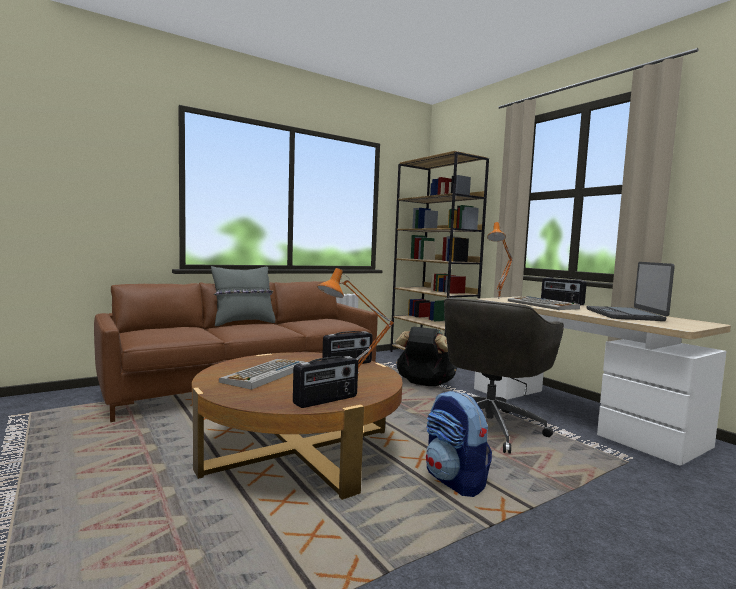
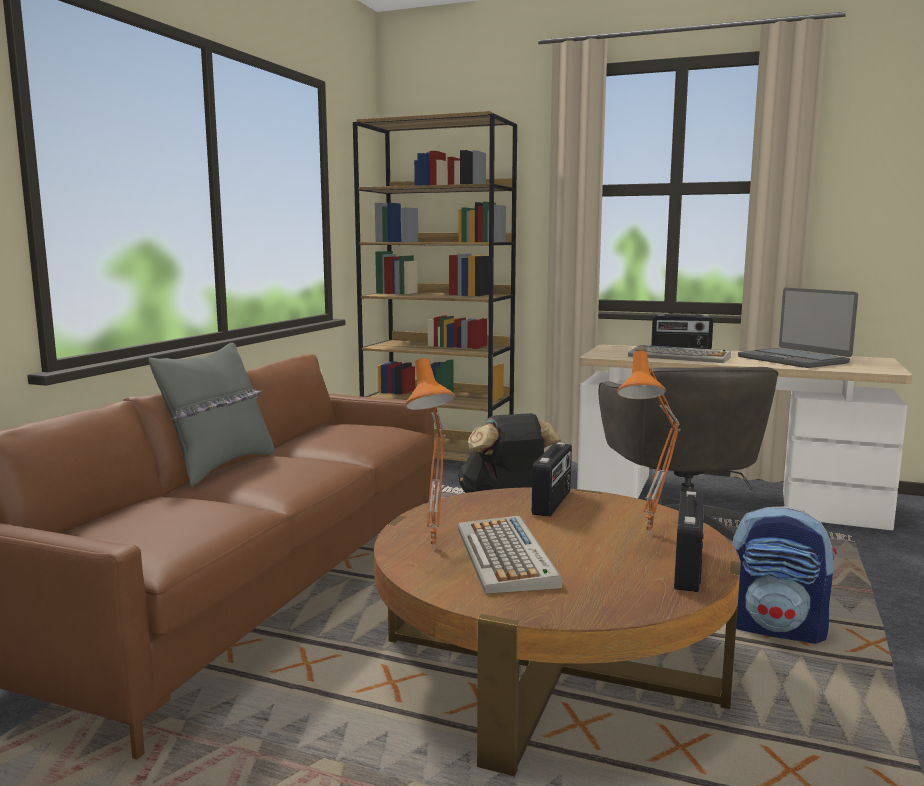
camera: 35 degrees left, 5 degrees up
orange table lamp [487,222,513,299] -> orange table lamp moved to [405,358,455,549]

